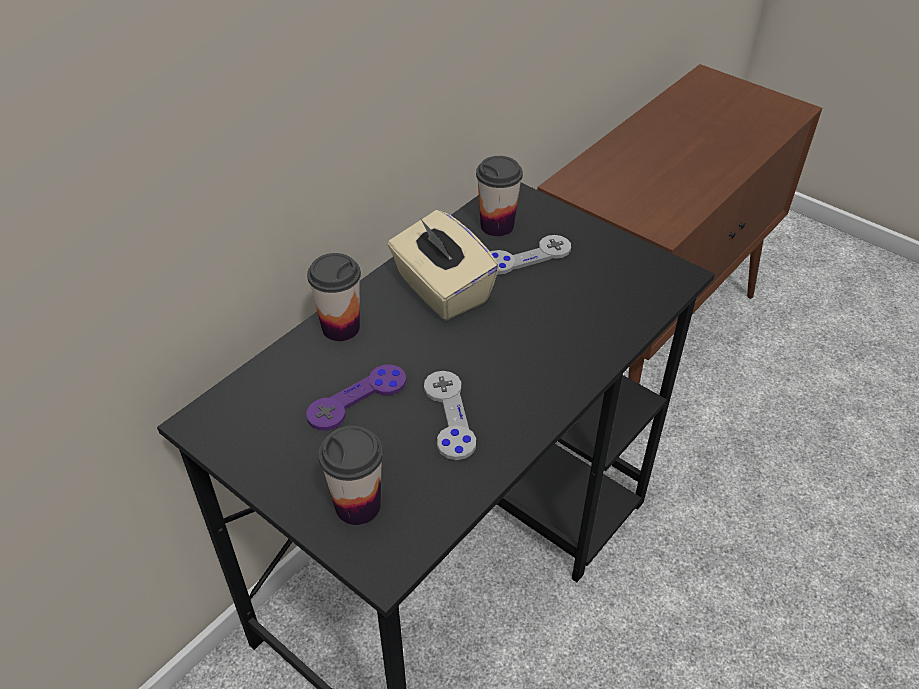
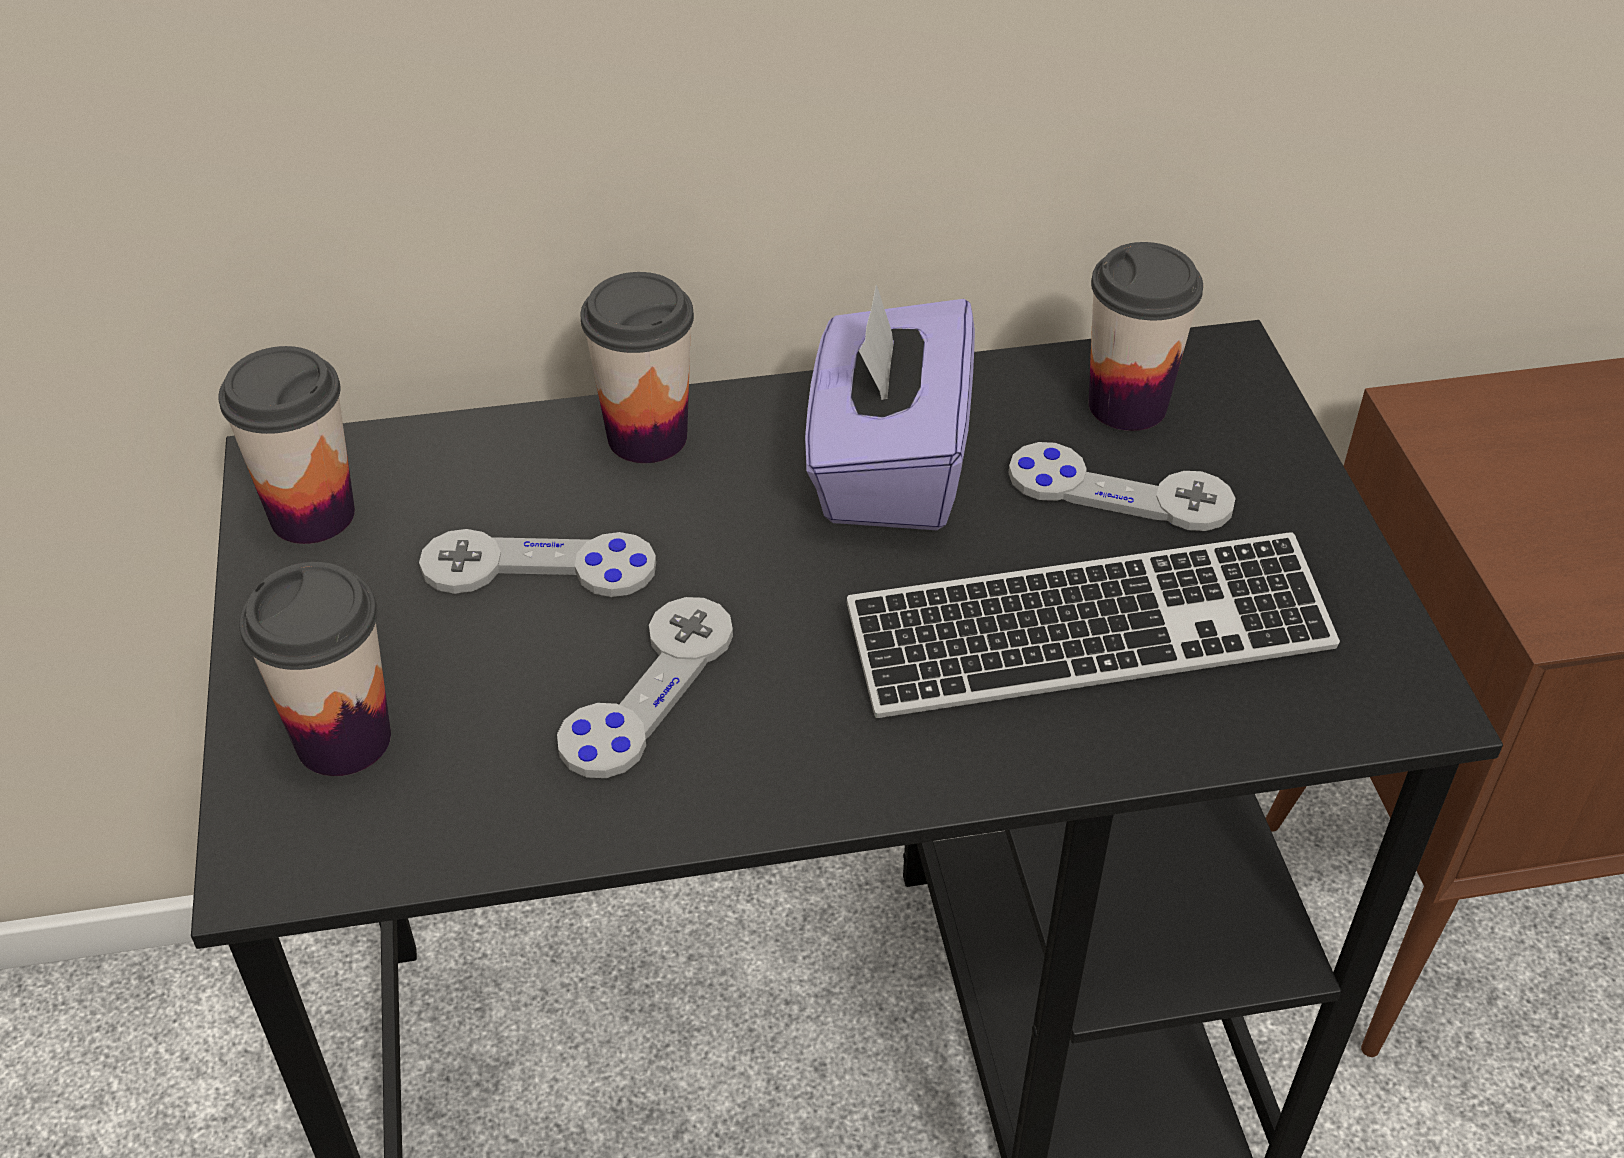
camera: 40 degrees right, 0 degrees up
purple game controller [306,365,406,430] -> grey game controller [419,529,656,597]
beige tissue box [388,210,499,321] -> purple tissue box [805,285,975,530]
none -> cup [218,346,355,544]
none -> keyboard [847,532,1340,718]

